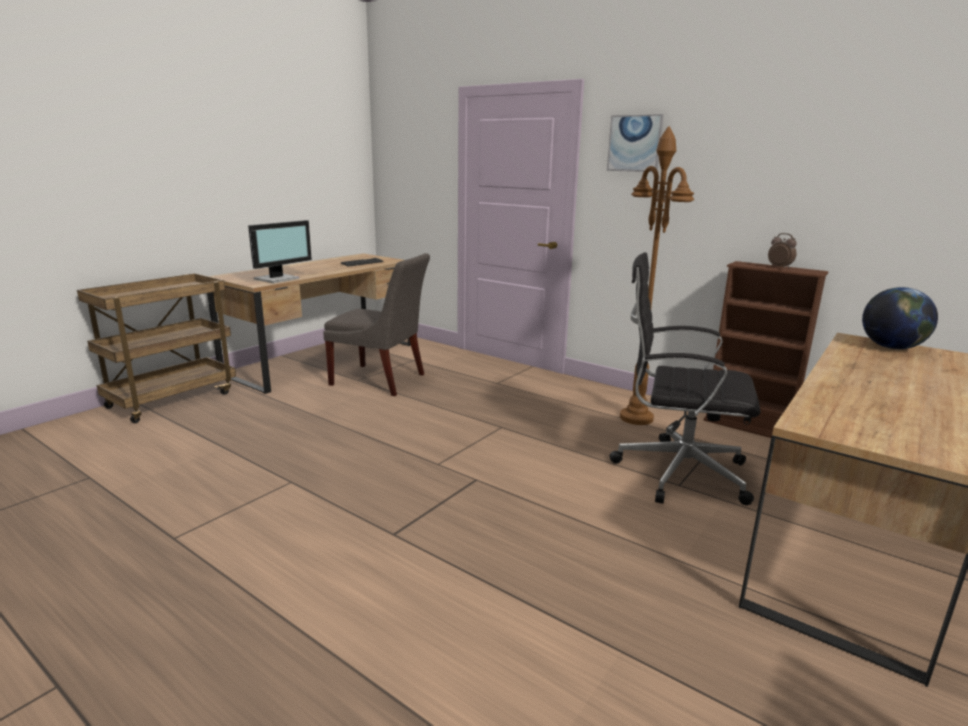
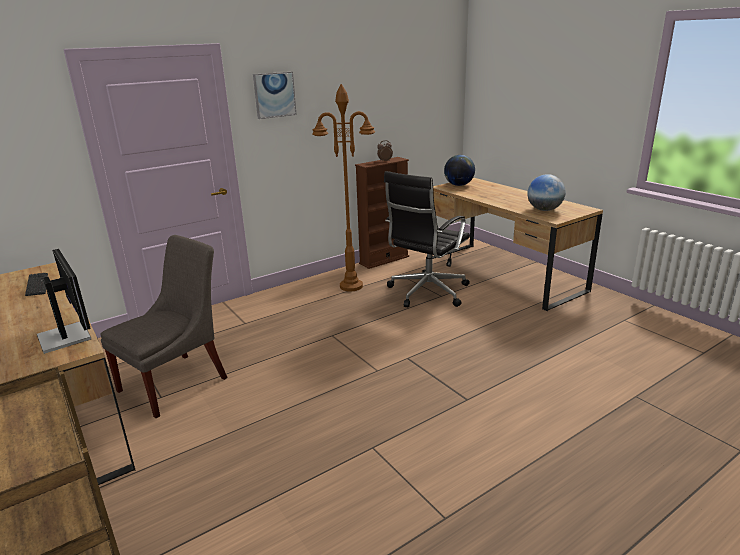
camera: 70 degrees left, 5 degrees up
none -> globe [527,174,566,211]

